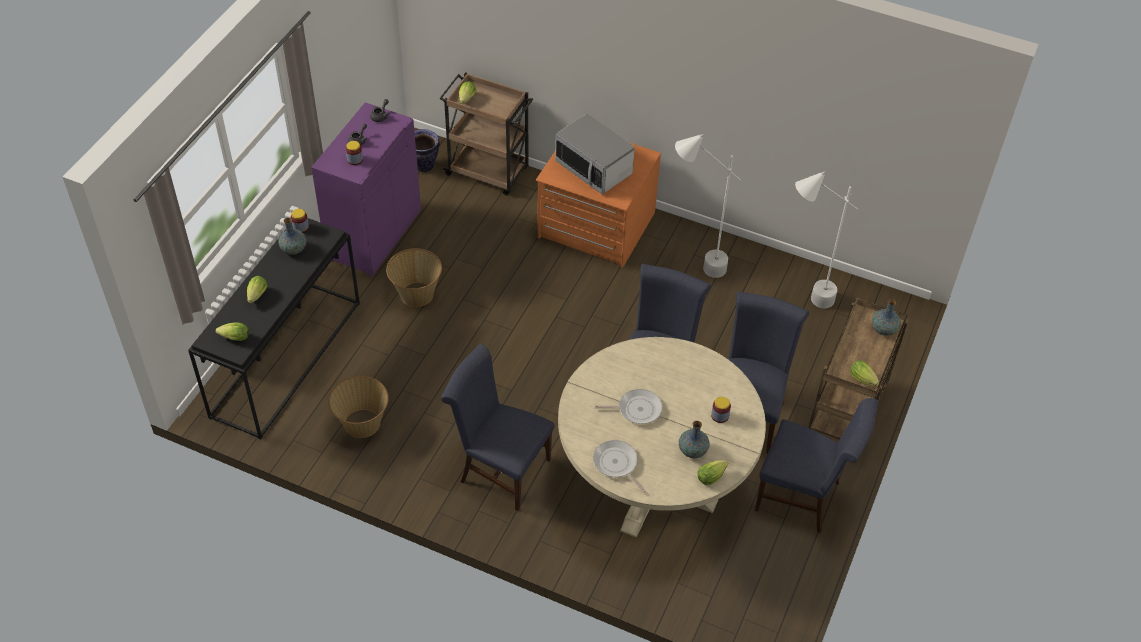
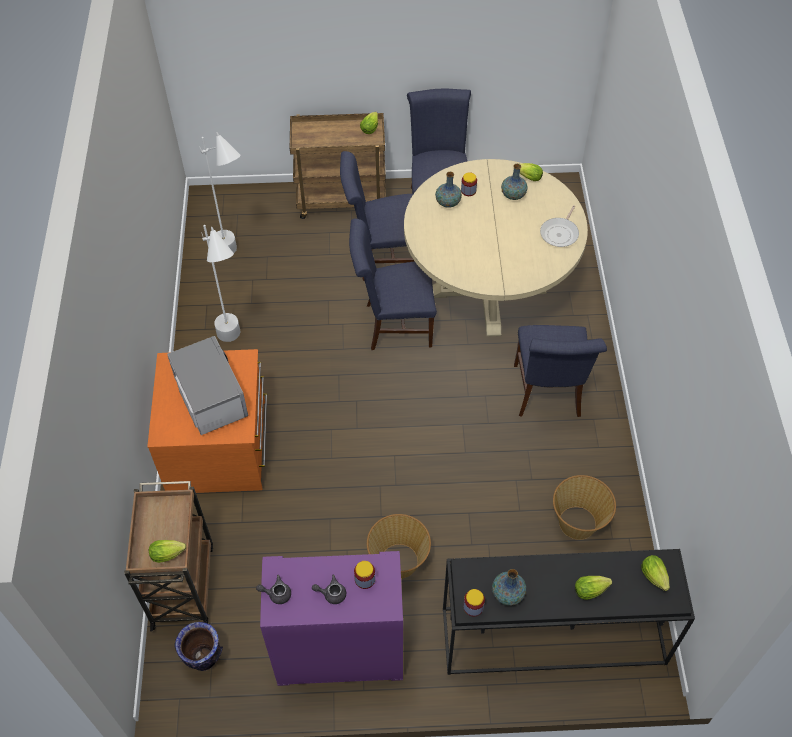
camera: 115 degrees left, 5 degrees up
microwave [555,114,635,194] -> microwave turned 45 degrees counterclockwise [167,336,248,435]
frying pan [595,389,662,424] -> none
vase [872,299,901,336] -> vase moved to [435,172,462,208]

